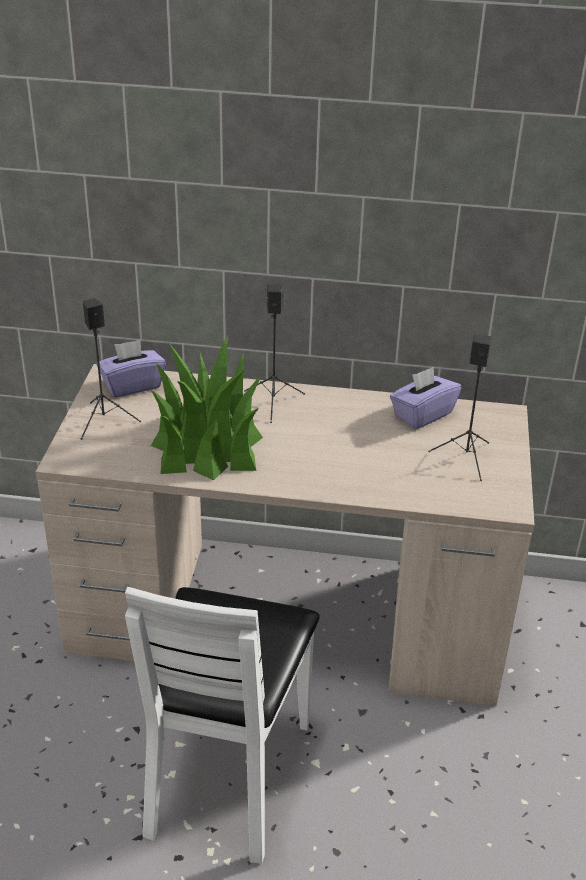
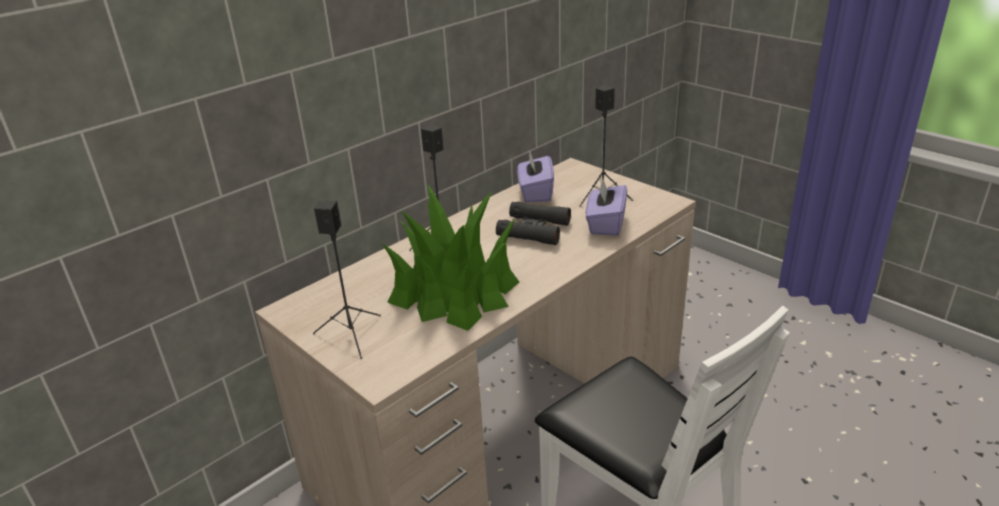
camera: 50 degrees left, 5 degrees down
purple tissue box [97,339,166,398] -> purple tissue box moved to [586,178,627,236]
none -> black binoculars [496,202,571,245]

